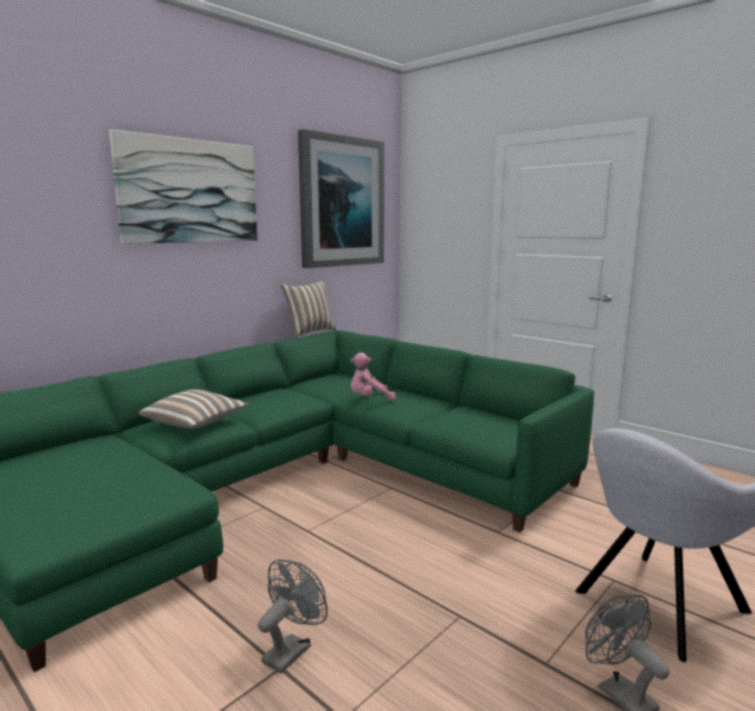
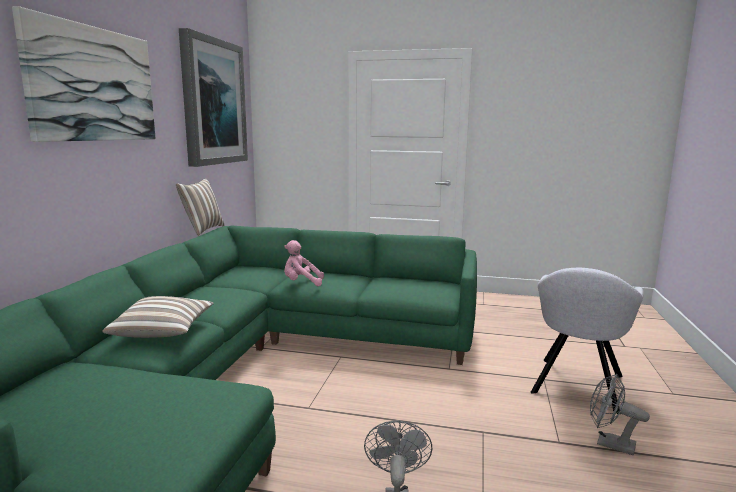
camera: 30 degrees left, 0 degrees up
pink plush toy [350,353,396,401] -> pink plush toy turned 45 degrees clockwise [284,240,324,286]

